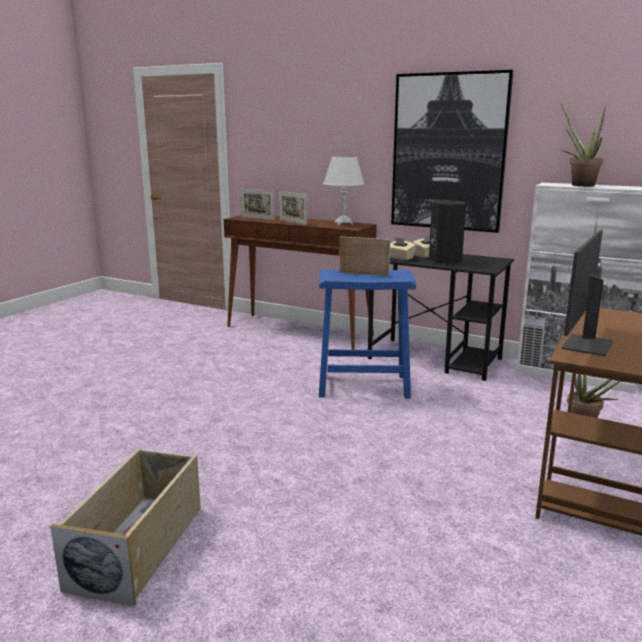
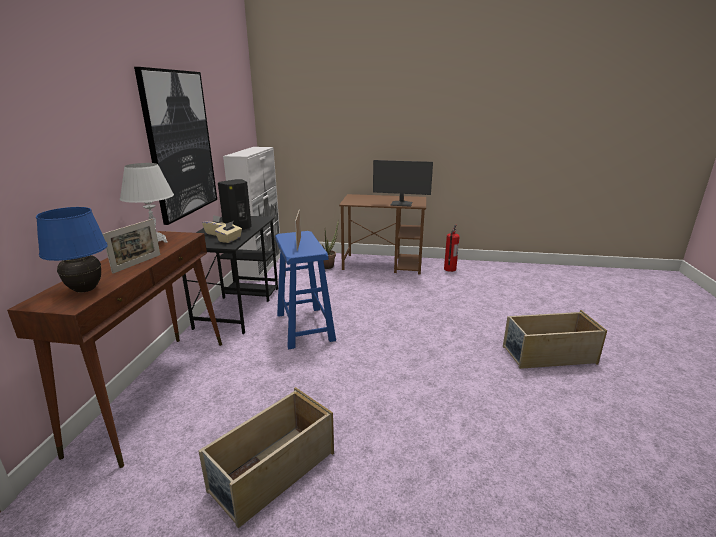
camera: 110 degrees left, 5 degrees up
picture frame [240,189,275,220] -> blue table lamp [36,207,108,293]
potted plant [561,103,606,187] -> none
none -> beige storage box [198,387,334,528]
none -> fire extinguisher [444,225,459,272]

